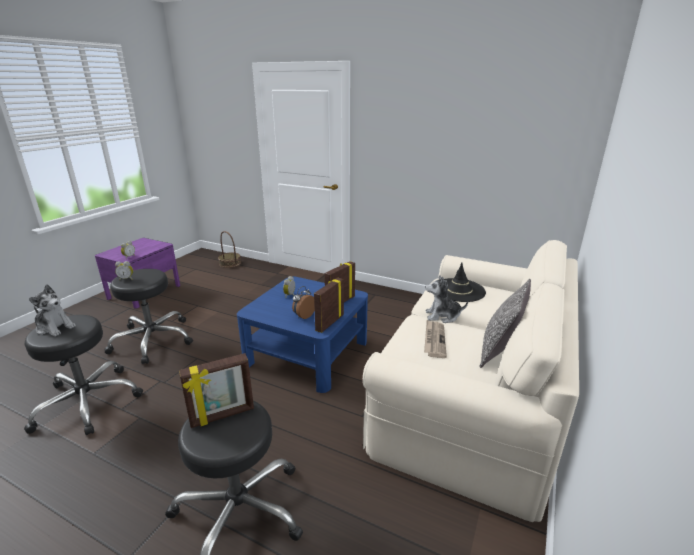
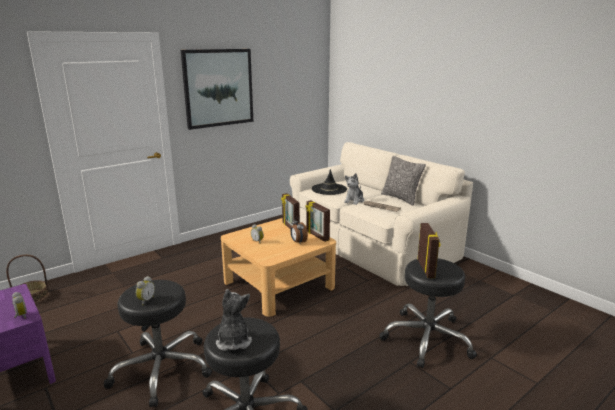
camera: 65 degrees left, 5 degrees down
plush toy [29,284,76,337] -> plush toy turned 60 degrees counterclockwise [216,289,252,351]
blue coffee table [237,276,368,393] -> beige coffee table [221,218,336,317]
none -> picture [181,49,253,130]

